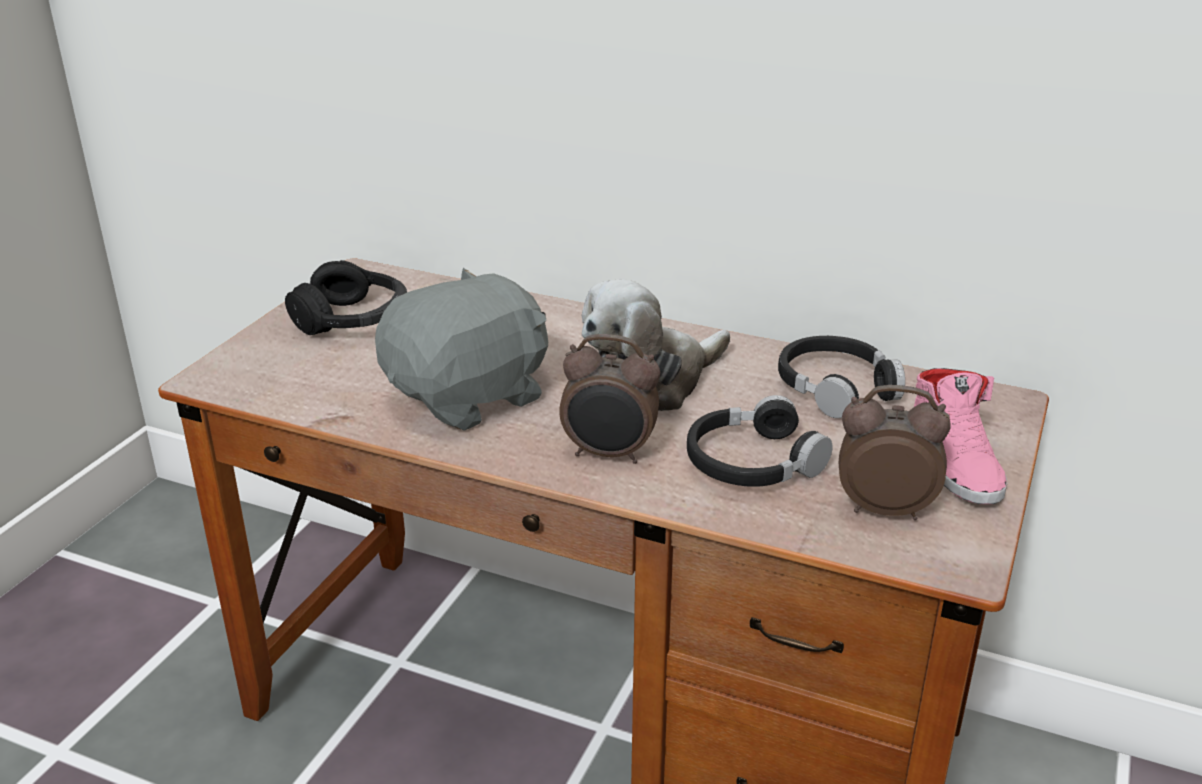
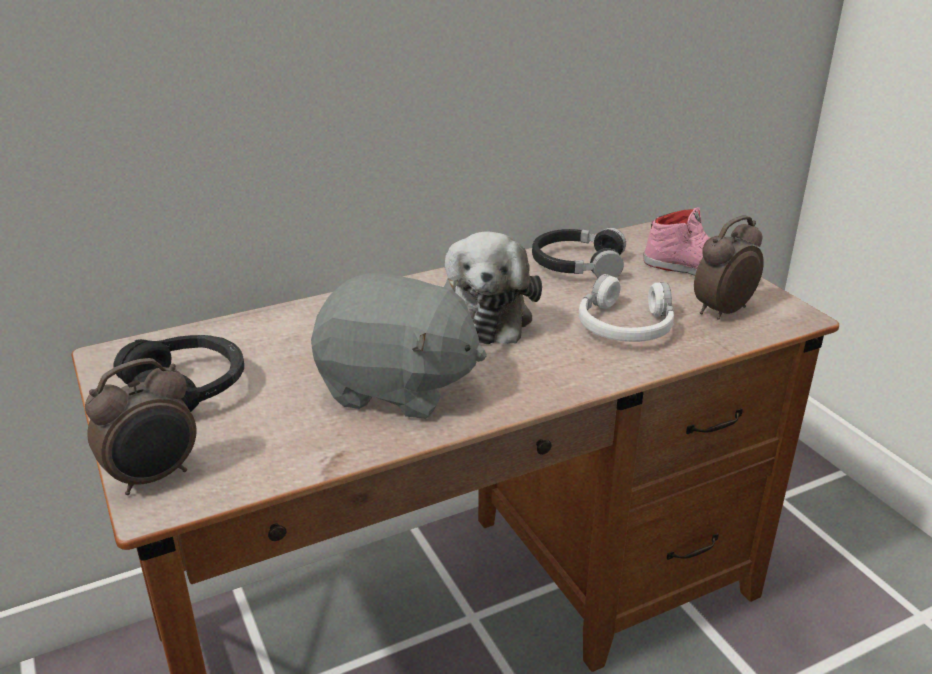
camera: 50 degrees left, 0 degrees up
grey plush toy [375,267,548,431] -> grey plush toy turned 105 degrees clockwise [311,273,487,419]
alarm clock [559,334,660,464] -> alarm clock moved to [85,358,196,495]
black headphones [687,395,832,487] -> white headphones [579,274,674,342]

